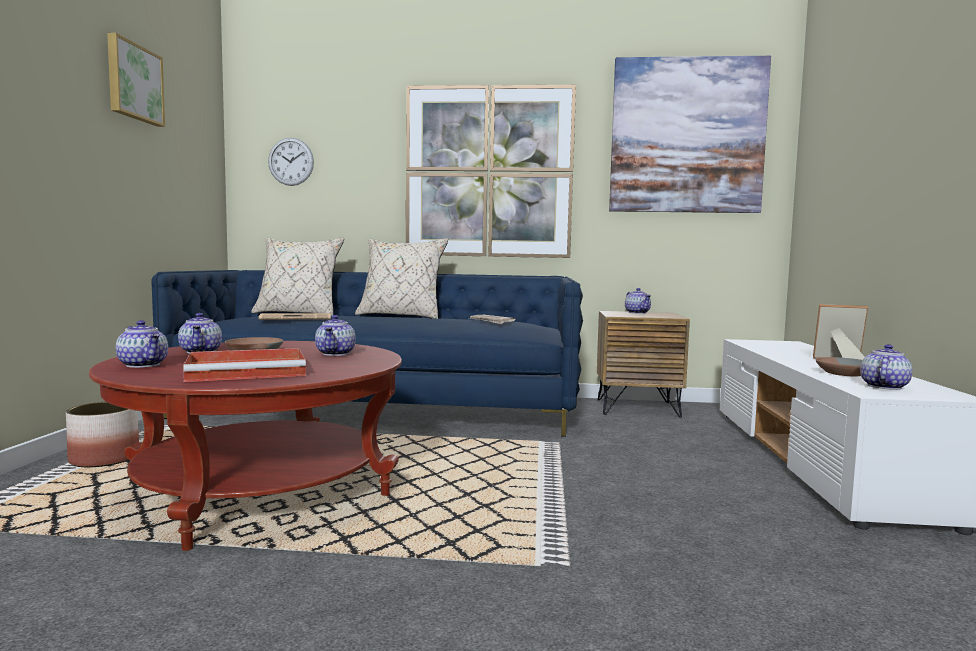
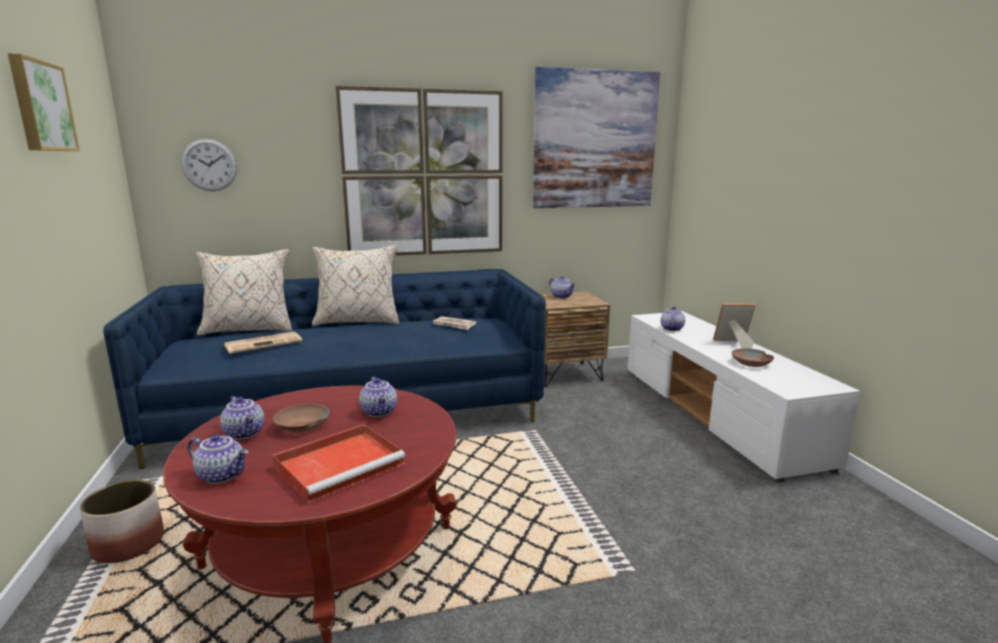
camera: 20 degrees left, 10 degrees up
teapot [860,344,912,390] -> teapot moved to [661,306,685,331]

